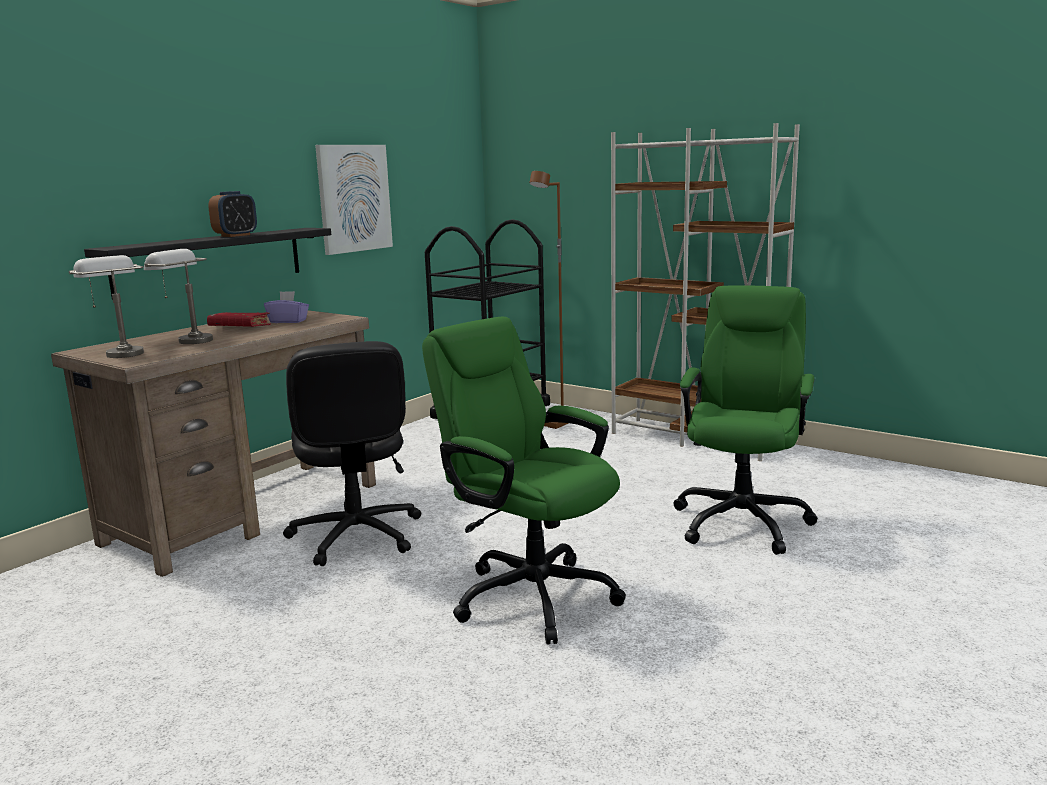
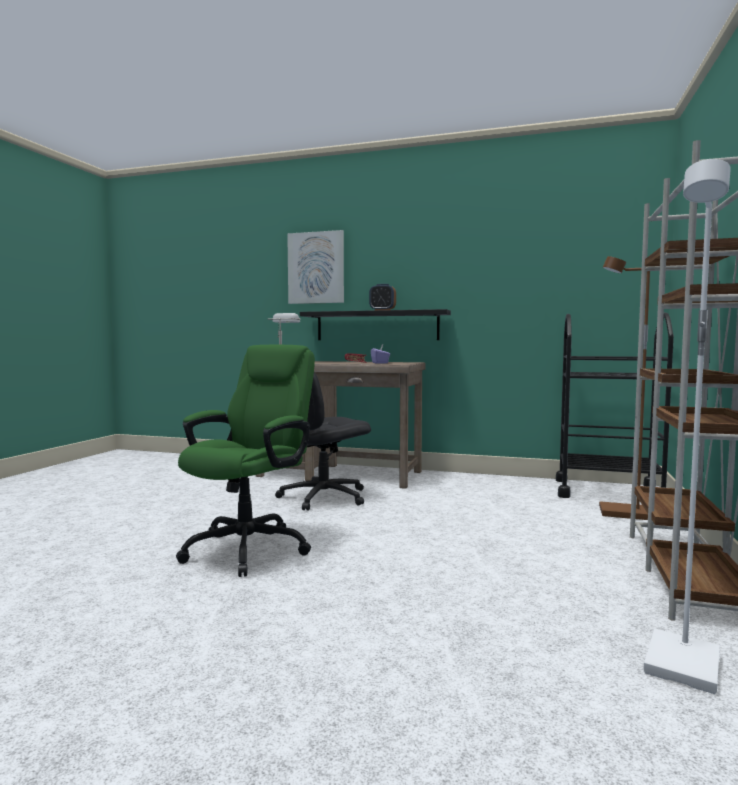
camera: 70 degrees right, 10 degrees down
grey table lamp [144,249,213,344] -> none
picture [315,145,393,255] -> picture moved to [287,230,344,304]
green office chair [673,286,818,555] -> none
none -> white floor lamp [644,159,731,694]

